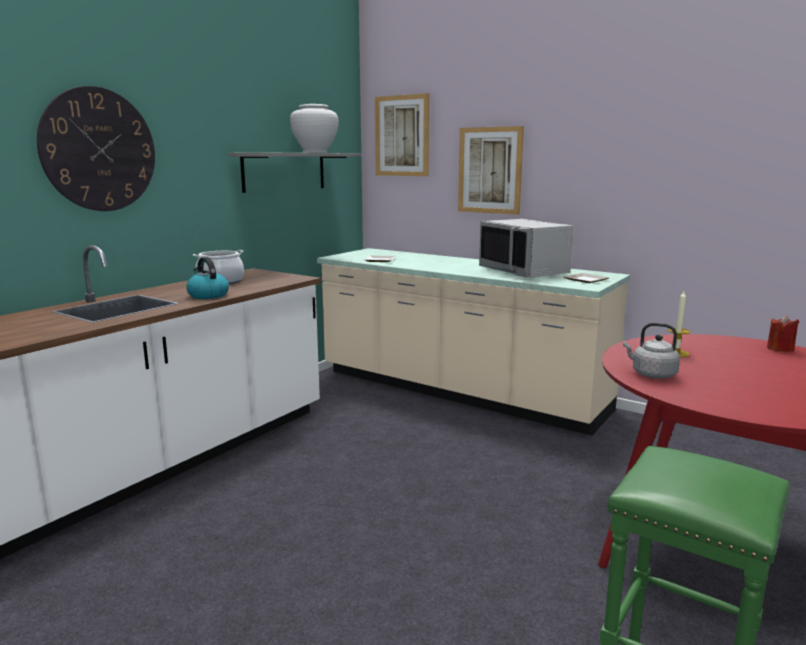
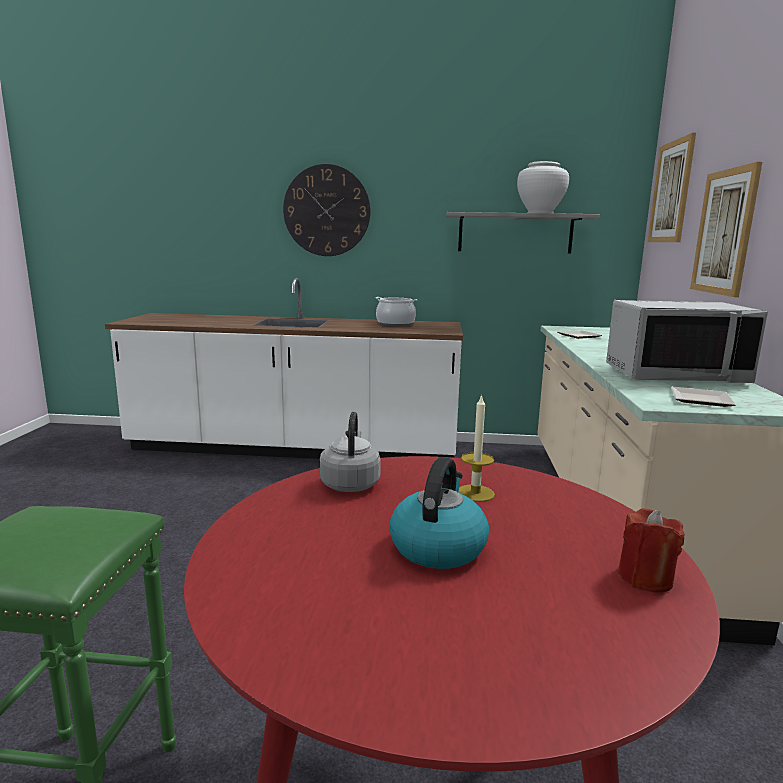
camera: 60 degrees right, 0 degrees up
kettle [186,257,229,299] -> kettle moved to [390,457,489,569]
grey microwave [479,219,574,278] -> grey microwave turned 120 degrees counterclockwise [606,300,768,383]

